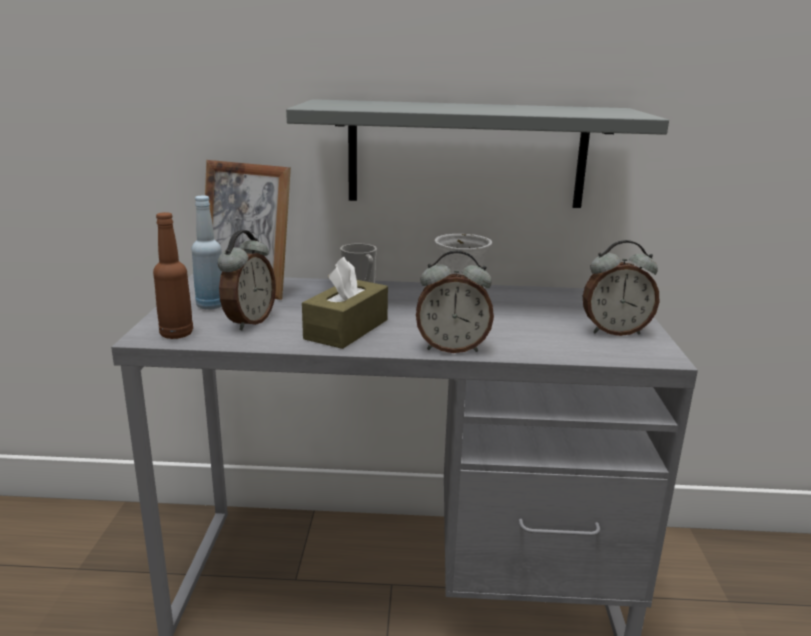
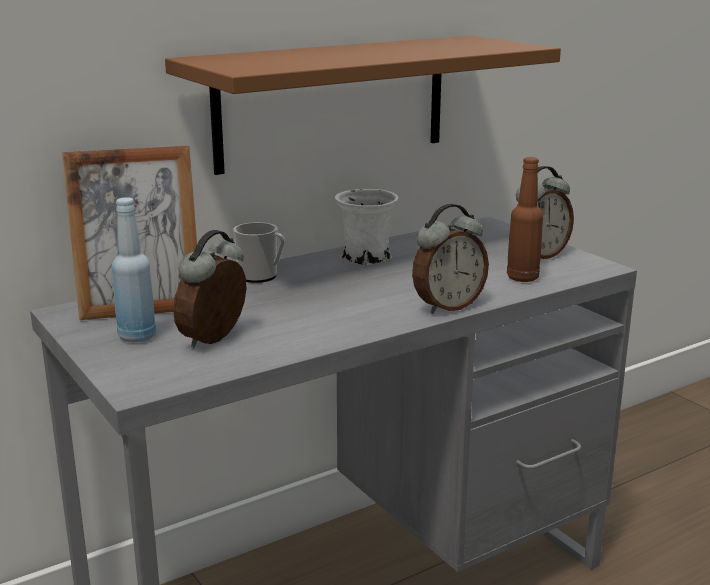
camera: 35 degrees left, 0 degrees up
brown bottle [153,212,193,339] -> brown bottle moved to [507,157,543,282]
alarm clock [218,230,276,330] -> alarm clock turned 135 degrees counterclockwise [173,230,246,348]
grey shelf [286,99,669,208] -> brown shelf [165,36,561,175]
brown tissue box [302,257,388,349] -> none

